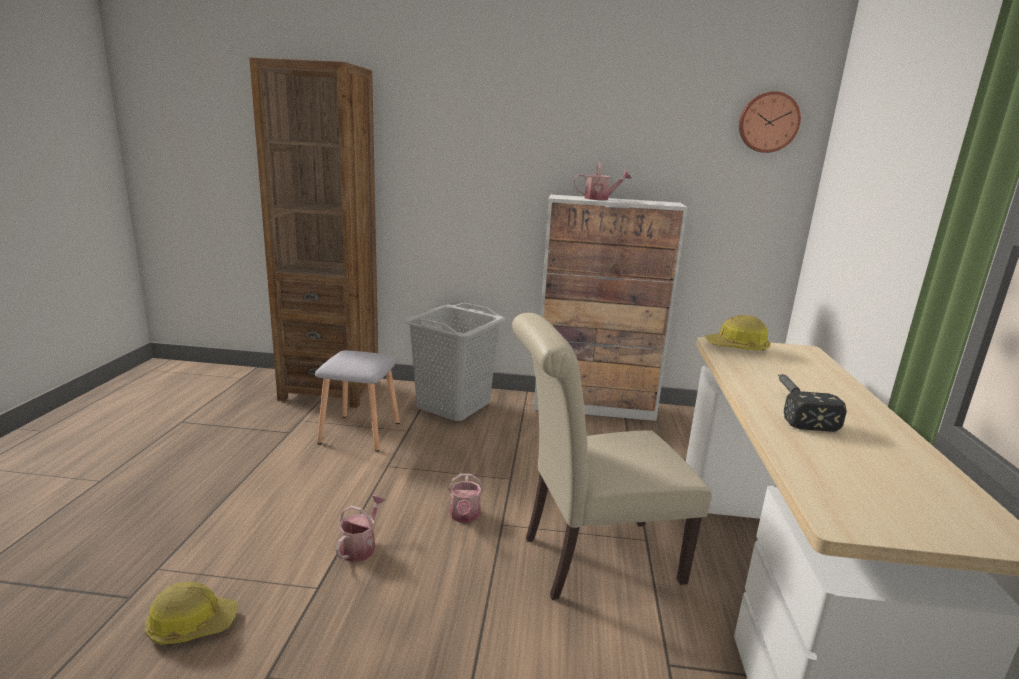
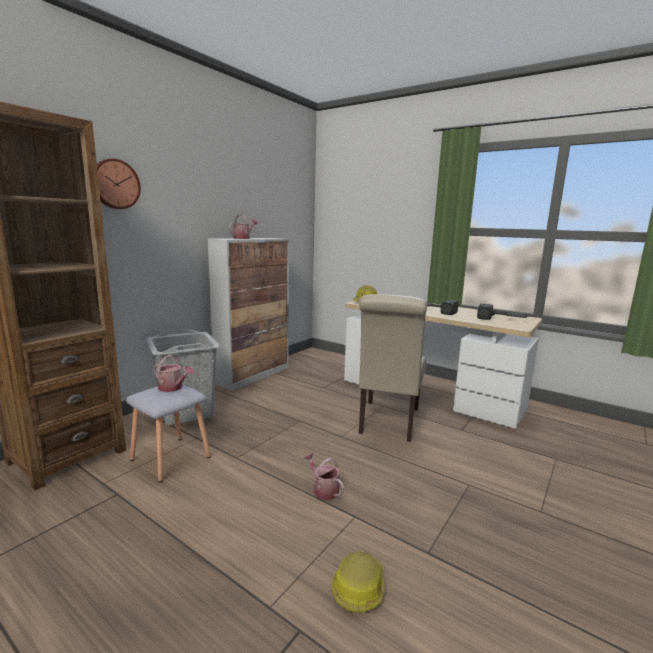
camera: 60 degrees left, 5 degrees down
watering can [448,474,483,523] -> watering can moved to [153,355,194,392]
wall clock [739,91,801,153] -> wall clock moved to [97,158,141,209]
none -> hammer [477,304,530,320]

